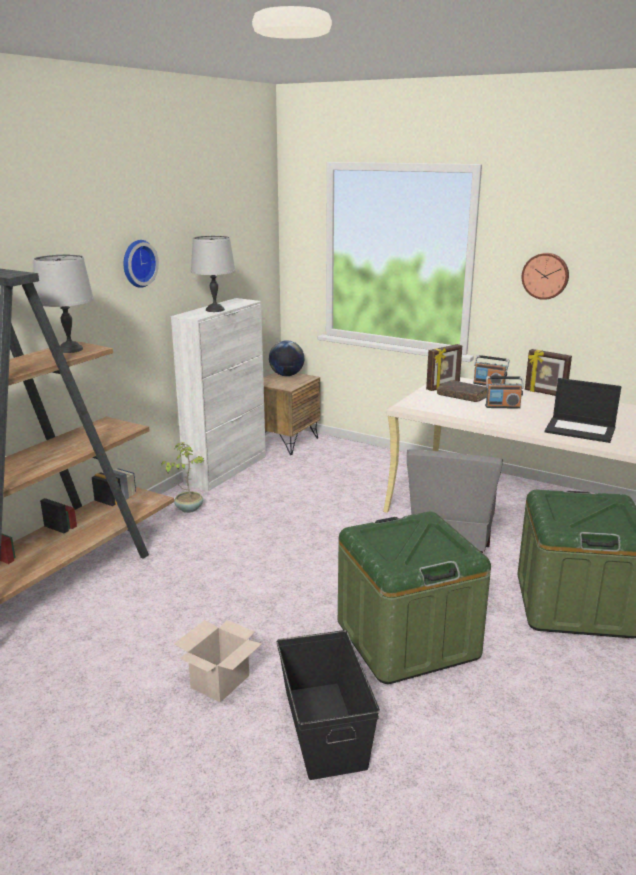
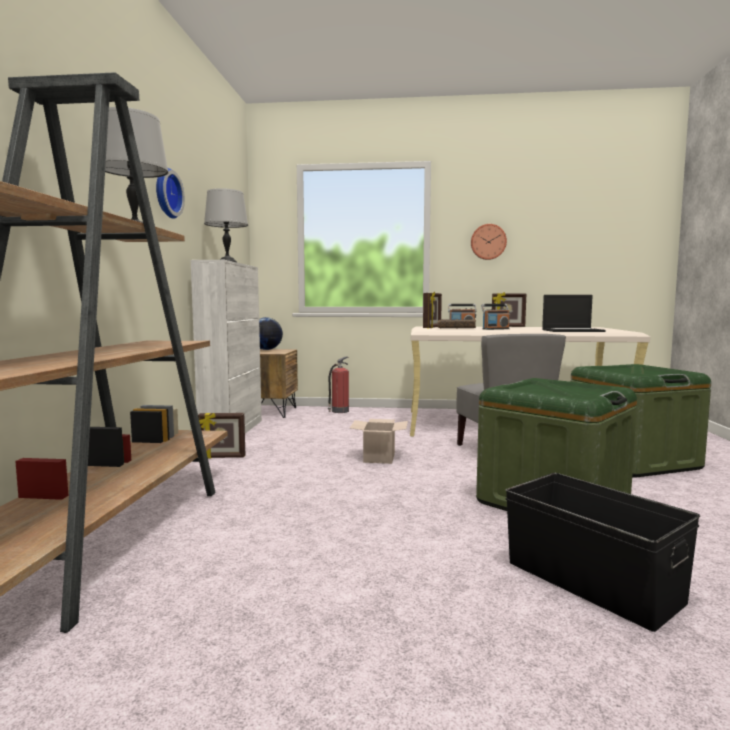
camera: 25 degrees left, 15 degrees down
potted plant [161,442,204,513] -> picture frame [198,413,245,458]
cardboard box [174,620,262,702] -> cardboard box moved to [350,419,408,464]
none -> fire extinguisher [328,357,349,413]

